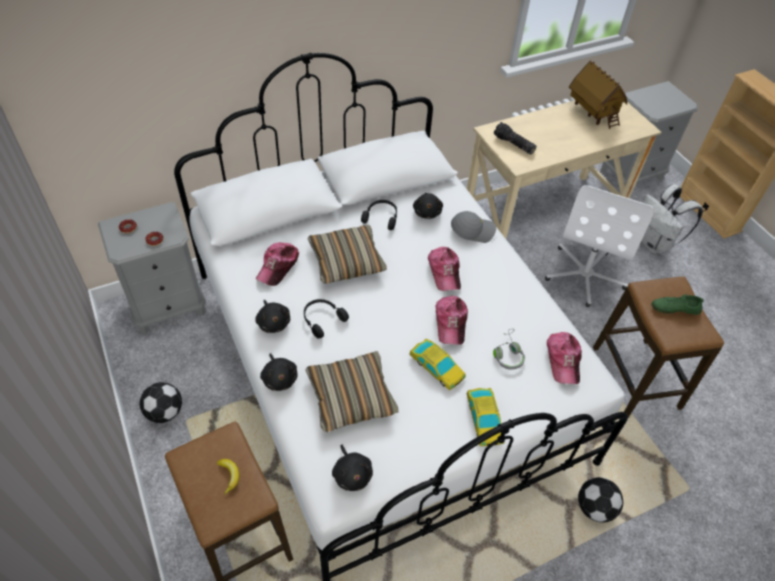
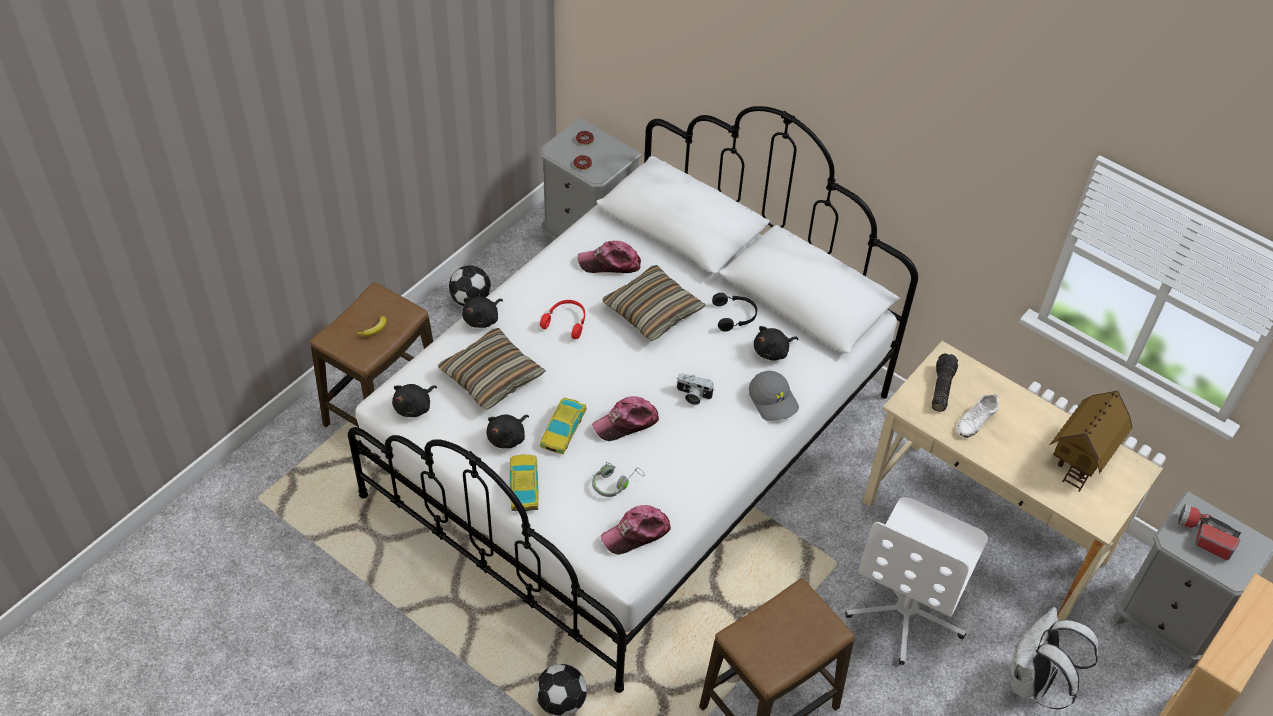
camera: 65 degrees right, 0 degrees up
black plush toy [255,300,290,333] -> black plush toy moved to [486,414,529,448]
black headphones [304,299,349,339] -> red headphones [540,300,585,339]
cap [428,247,461,291] -> camera [677,373,714,405]
toy car [467,388,505,446] -> toy car turned 120 degrees clockwise [510,454,539,511]
white office chair [545,185,654,307] -> white office chair turned 60 degrees counterclockwise [845,497,988,665]
green shoe [651,294,704,315] -> none
none -> white shoe [957,394,999,438]
none -> flashlight [1178,504,1241,560]

